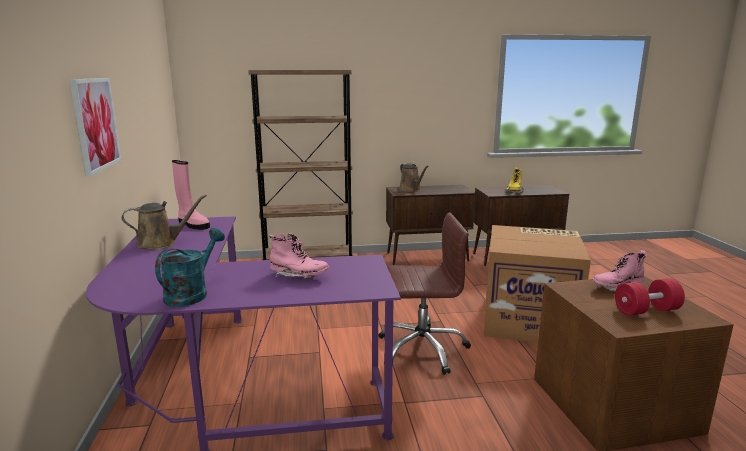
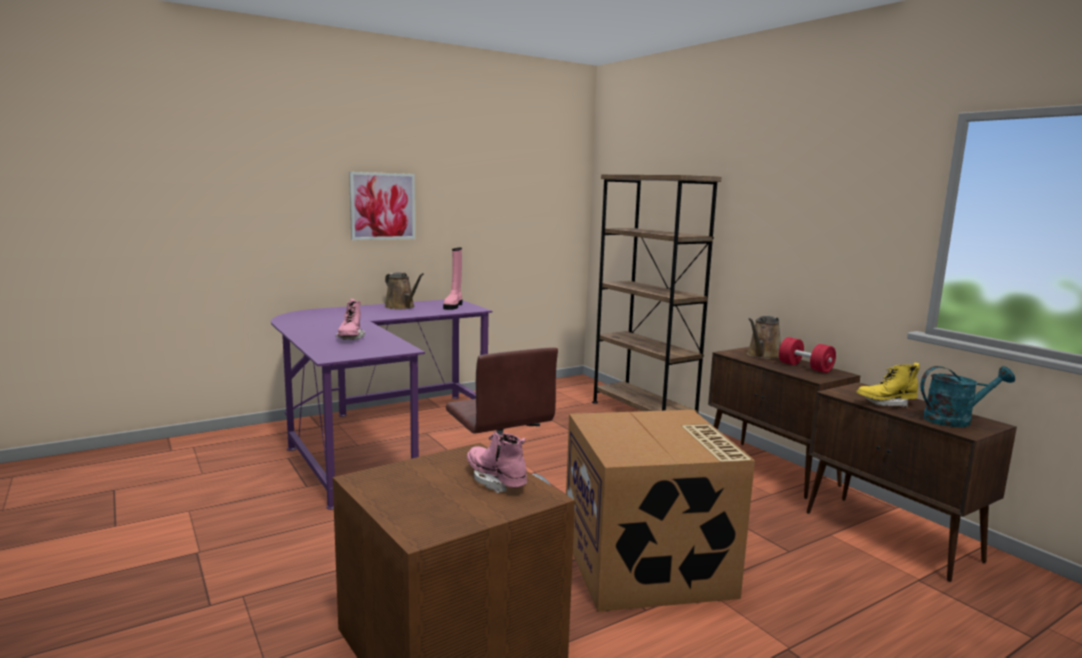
camera: 65 degrees right, 5 degrees down
turquoise watering can [155,228,225,307] -> turquoise watering can moved to [920,366,1015,427]
red dumbbell [615,278,685,316] -> red dumbbell moved to [779,337,836,373]

